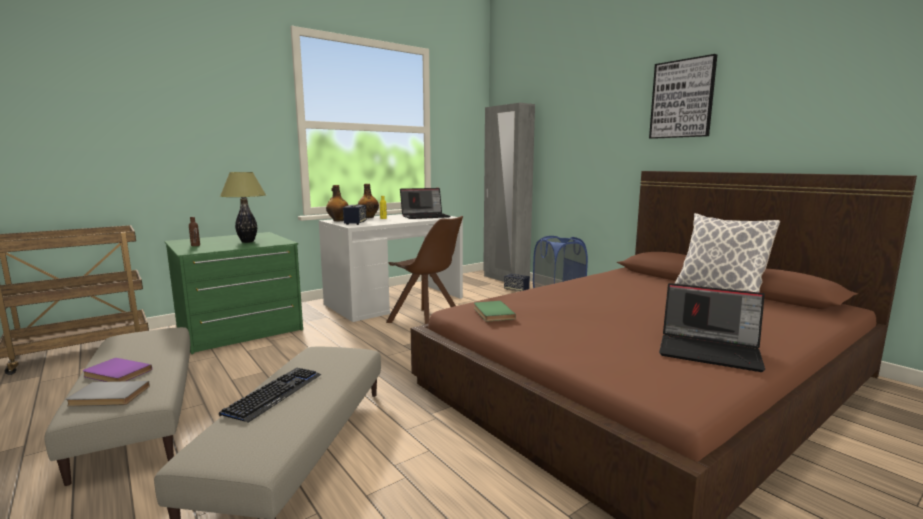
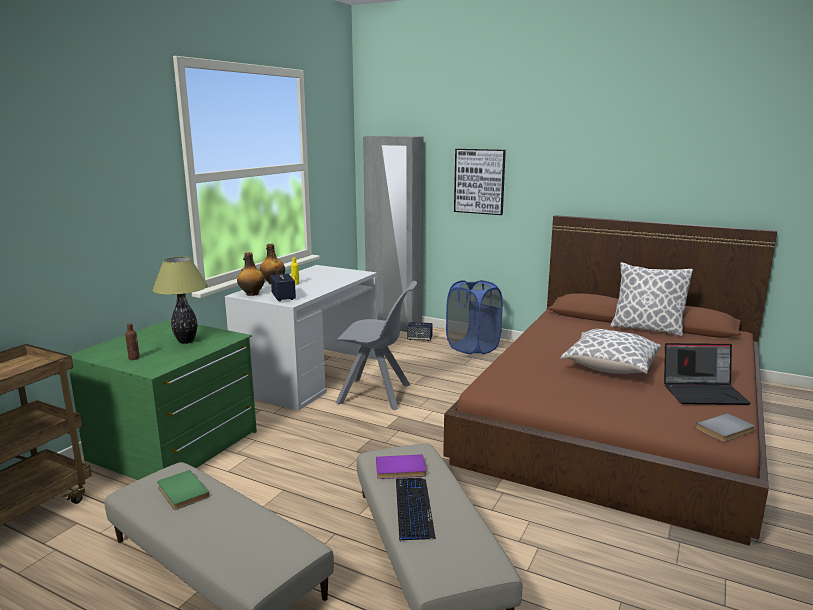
camera: 25 degrees left, 5 degrees up
grey book [66,381,150,406] -> grey book moved to [695,413,755,442]
purple book [82,358,152,382] -> purple book moved to [376,454,427,479]
brown chair [386,216,463,324] -> grey chair [336,281,417,410]
laptop [400,188,450,219] -> none
green book [474,301,516,322] -> green book moved to [157,470,209,510]
picture [649,54,717,139] -> picture moved to [454,149,506,215]
none -> pillow [560,329,661,374]

